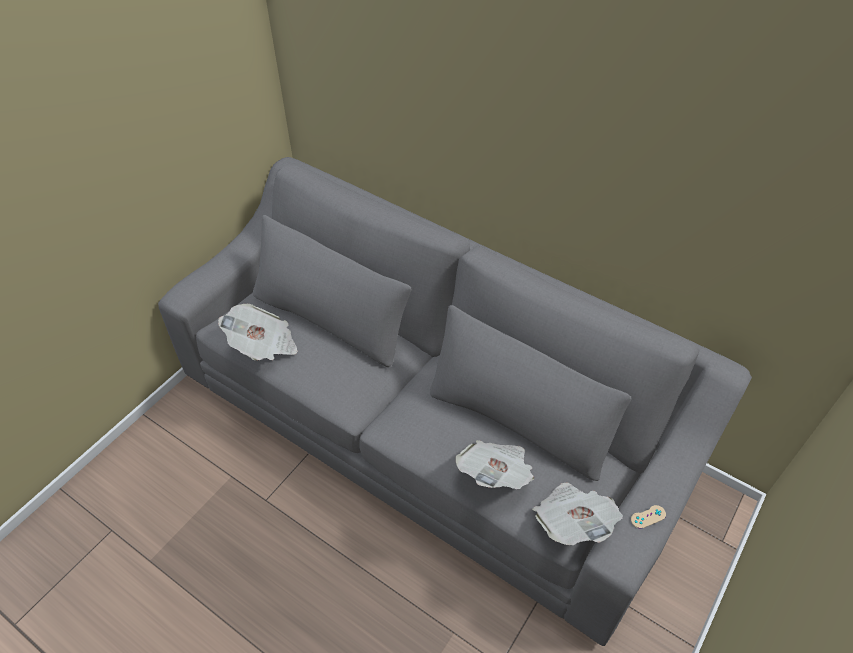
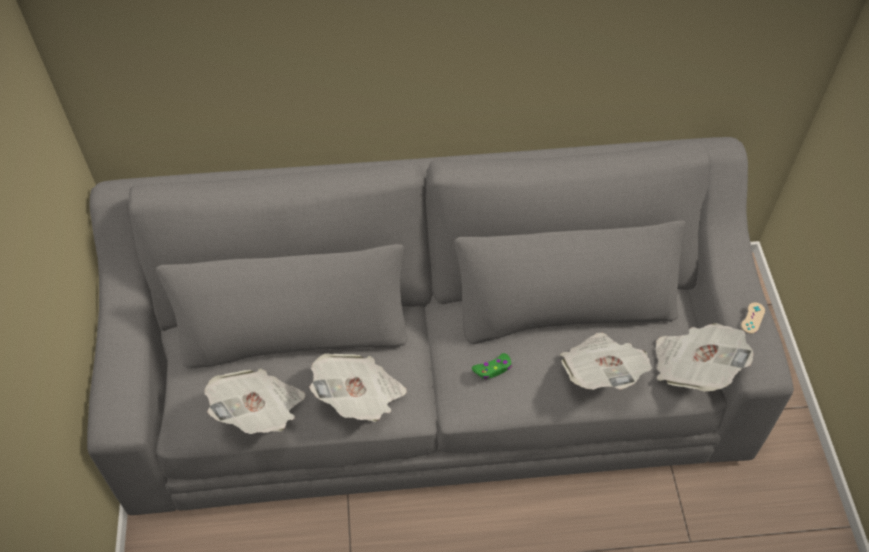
camera: 40 degrees left, 5 degrees up
none -> newspaper [309,354,407,422]
none -> green game controller [472,353,512,380]

